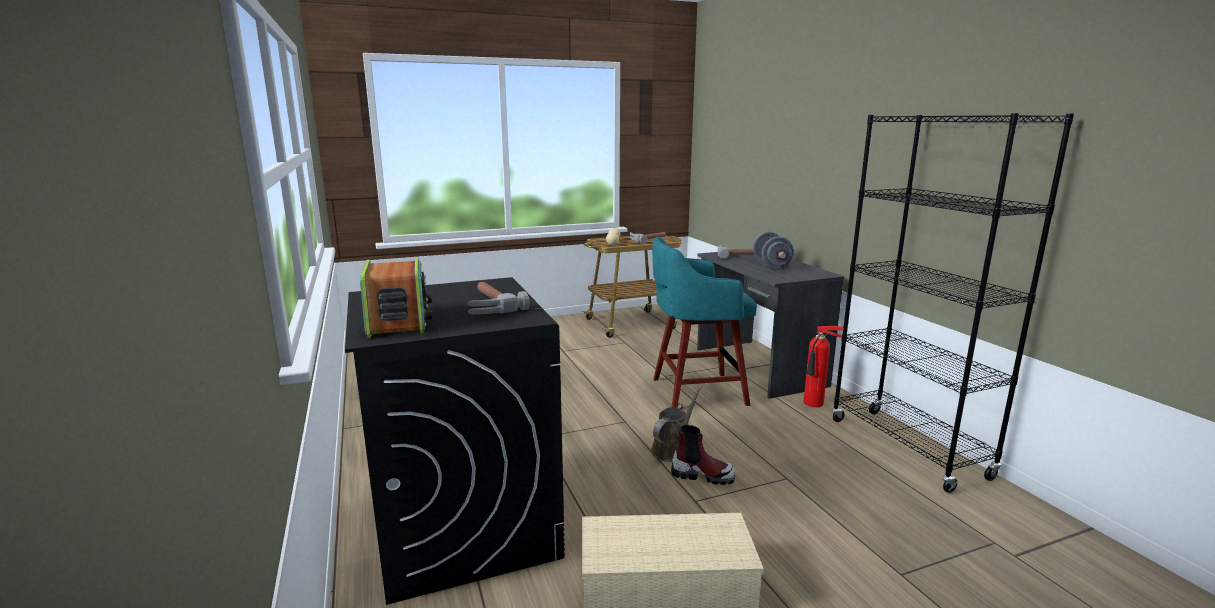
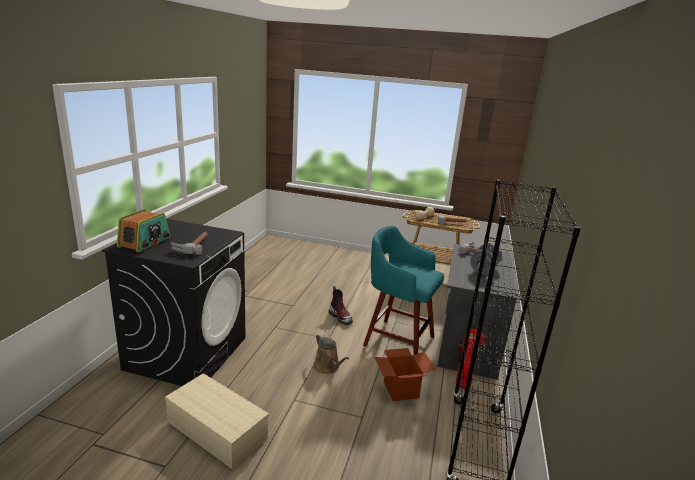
camera: 35 degrees right, 5 degrees up
brown watering can [651,385,702,462] -> brown watering can turned 75 degrees clockwise [313,334,349,374]
boot [671,421,735,485] -> boot moved to [329,286,353,325]
none -> cardboard box [374,348,436,401]

